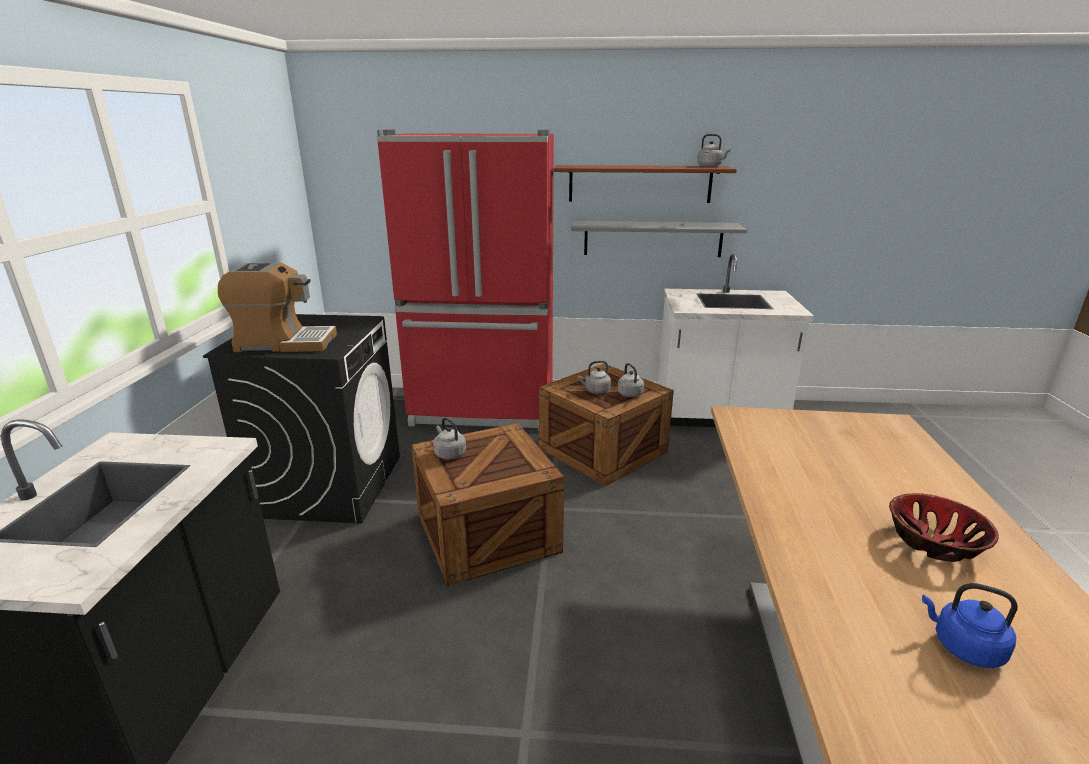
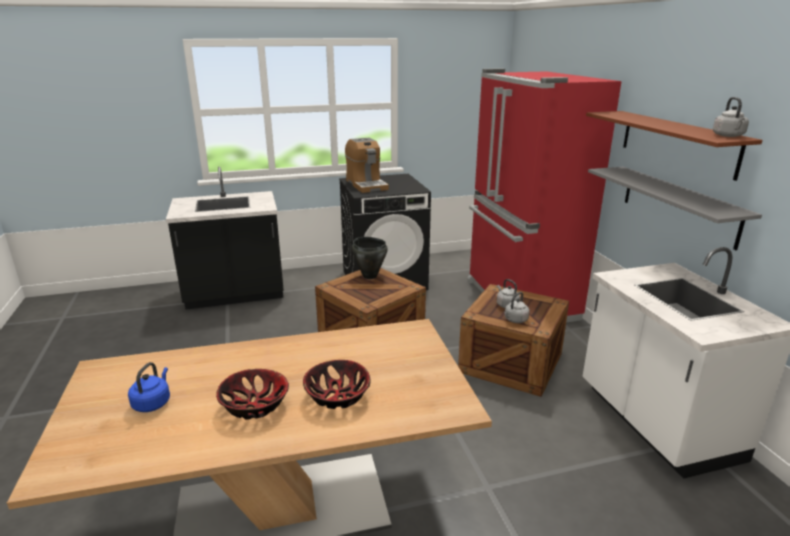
camera: 70 degrees right, 0 degrees up
grey kettle [433,417,466,460] -> black cooking pot [352,237,388,279]
none -> bowl [303,360,371,409]

